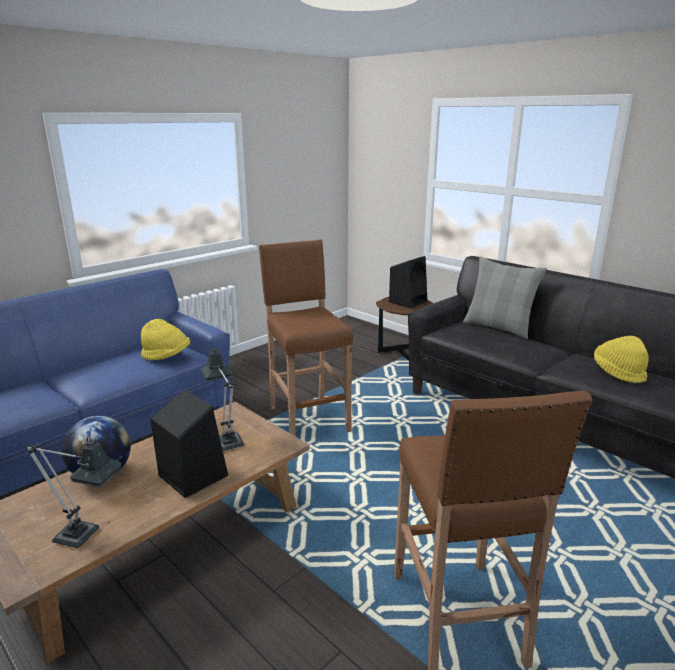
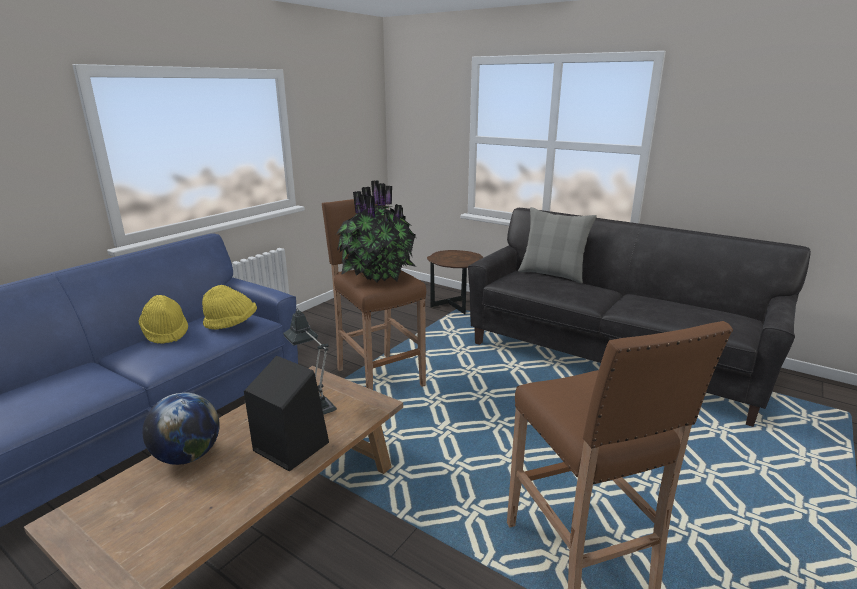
camera: 10 degrees left, 0 degrees up
table lamp [25,435,122,548] -> none
black speaker [389,256,428,308] -> none
yellow hat [594,336,649,383] -> yellow hat moved to [138,295,189,344]
none -> potted plant [336,180,416,283]

